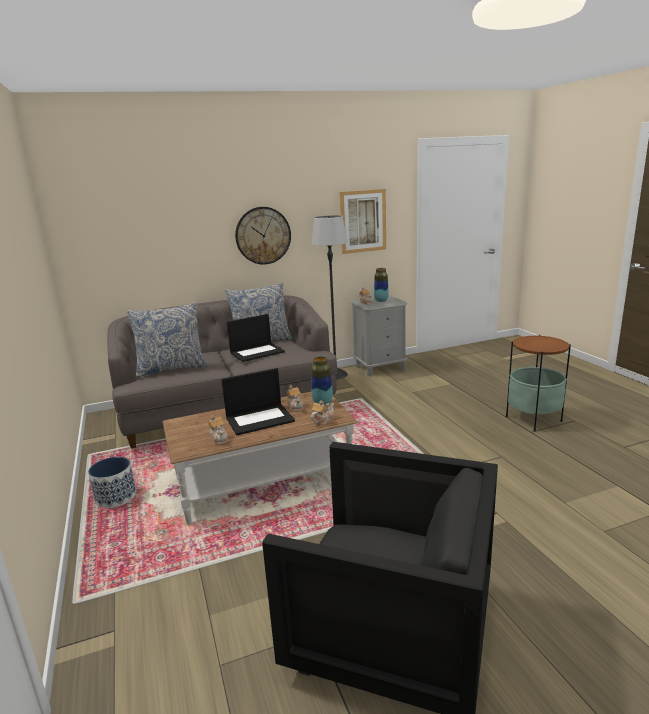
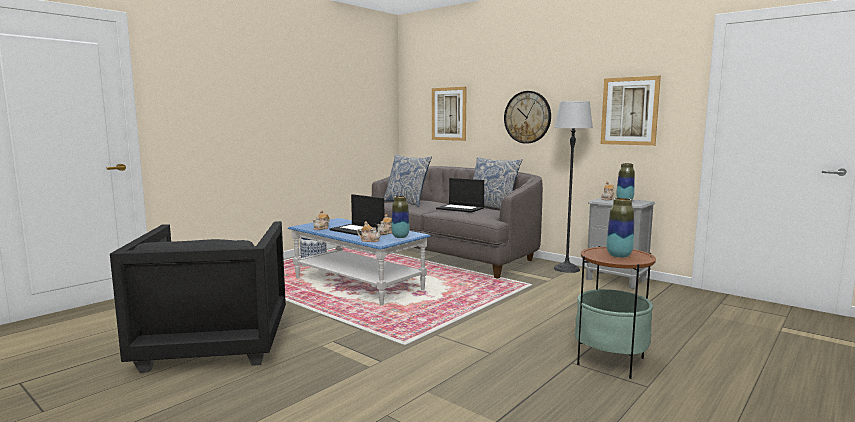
camera: 60 degrees right, 10 degrees down
brown coffee table [163,392,358,525] -> blue coffee table [288,218,431,305]
none -> picture [432,87,467,141]
none -> vase [606,198,634,258]

